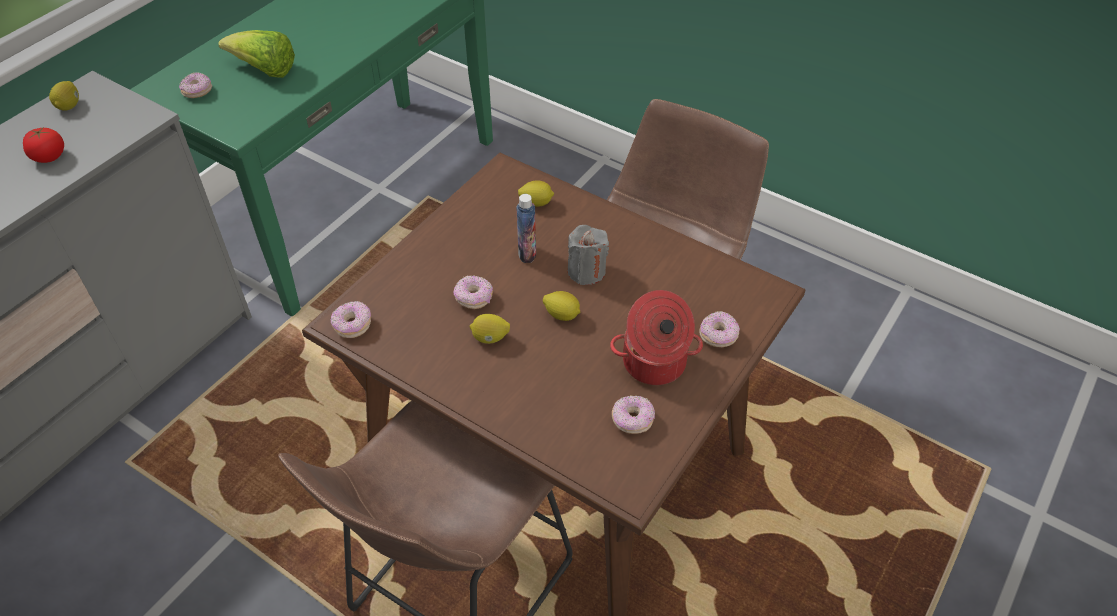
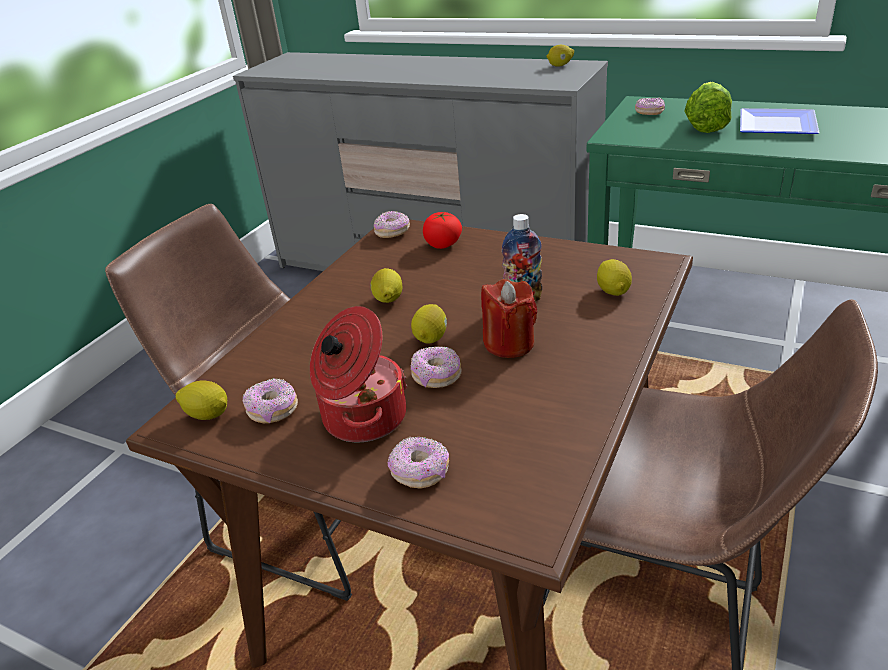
camera: 85 degrees right, 15 degrees down
tomato [23,127,64,163] -> tomato moved to [423,212,462,249]
donut [454,275,493,309] -> donut moved to [411,346,462,388]
grey candle [568,225,609,285] -> red candle [481,279,537,358]
none -> lemon [176,380,227,420]
none -> plate [740,108,820,134]

